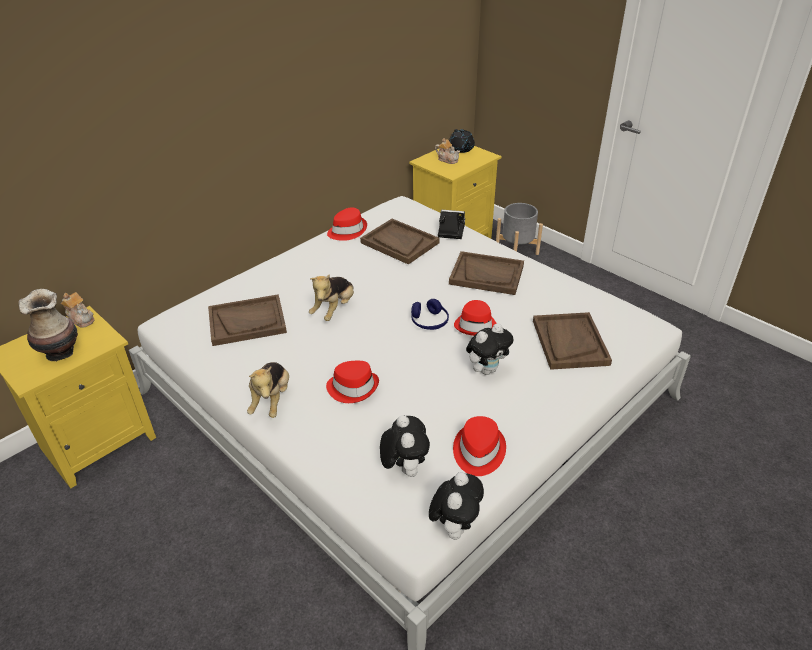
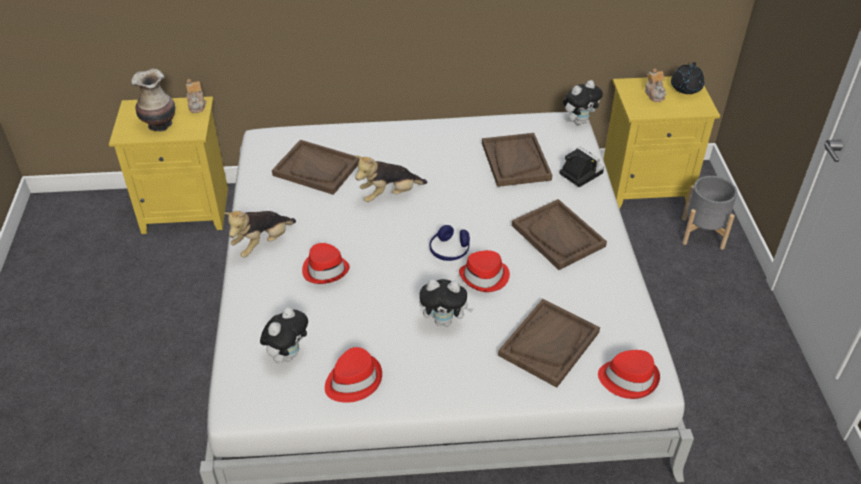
camera: 40 degrees right, 5 degrees up
red hat [327,207,367,241] -> red hat moved to [598,350,660,399]
plush toy [429,472,484,540] -> plush toy moved to [563,80,603,125]

